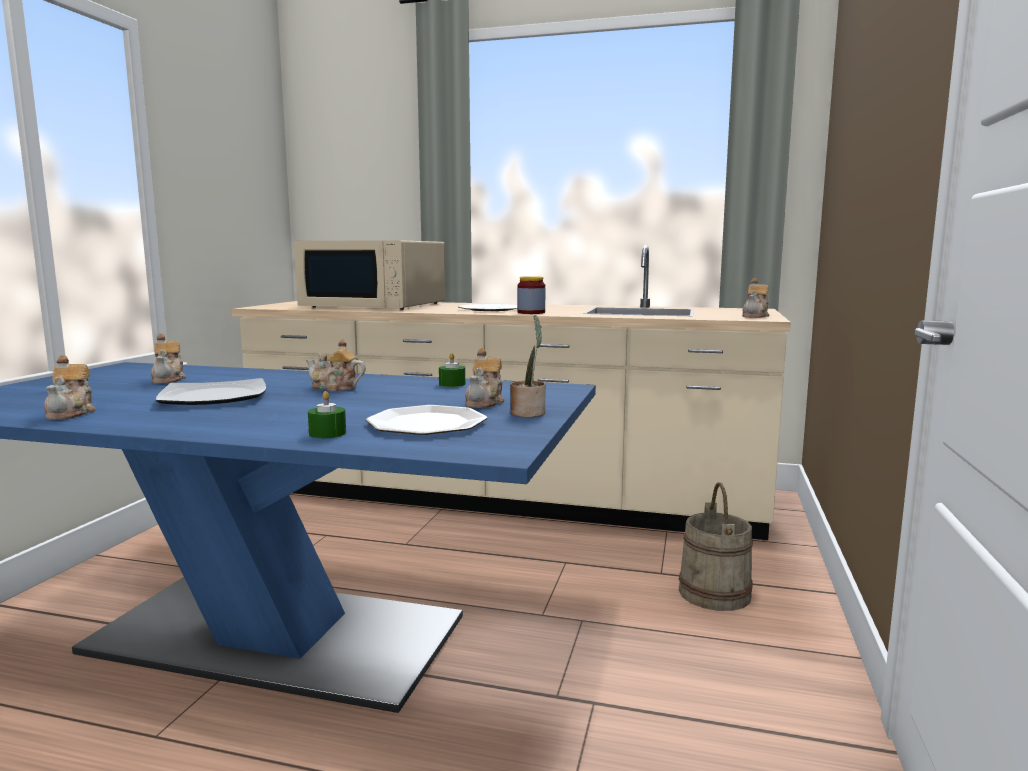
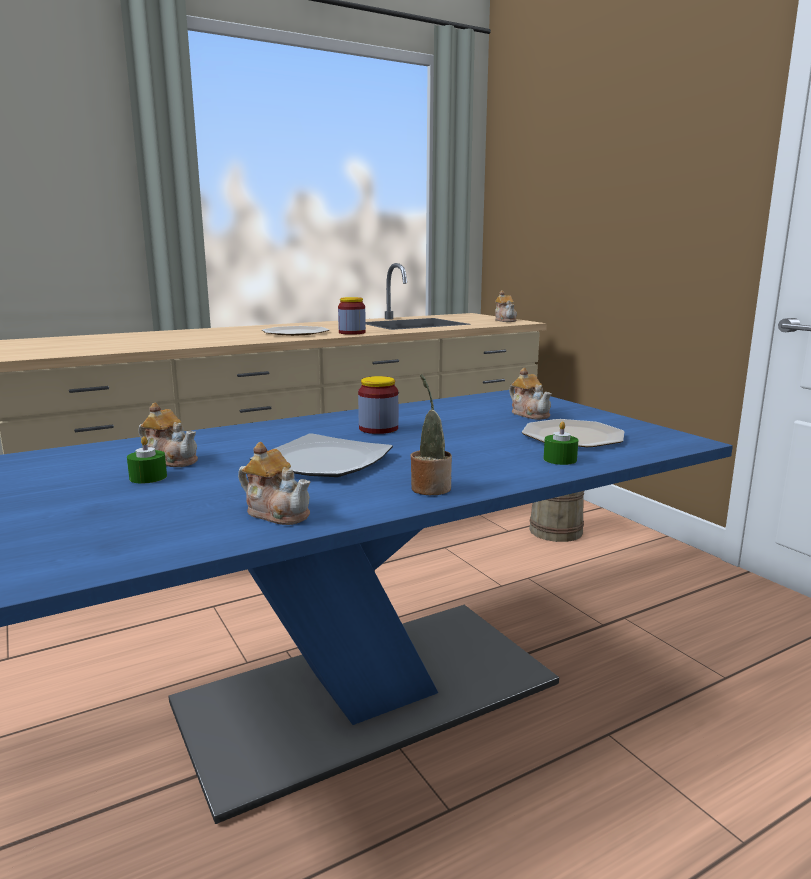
camera: 45 degrees left, 5 degrees up
beige microwave [294,240,445,310] -> none
teapot [306,339,366,391] -> jar [358,376,398,434]
green candle [439,353,465,387] -> green candle moved to [127,436,167,483]
potted plant [510,315,546,417] -> potted plant moved to [410,374,452,495]

